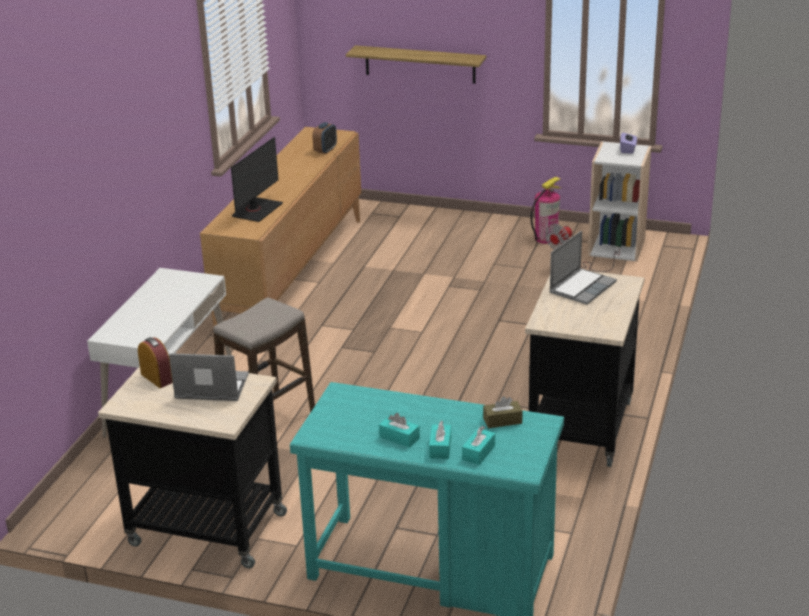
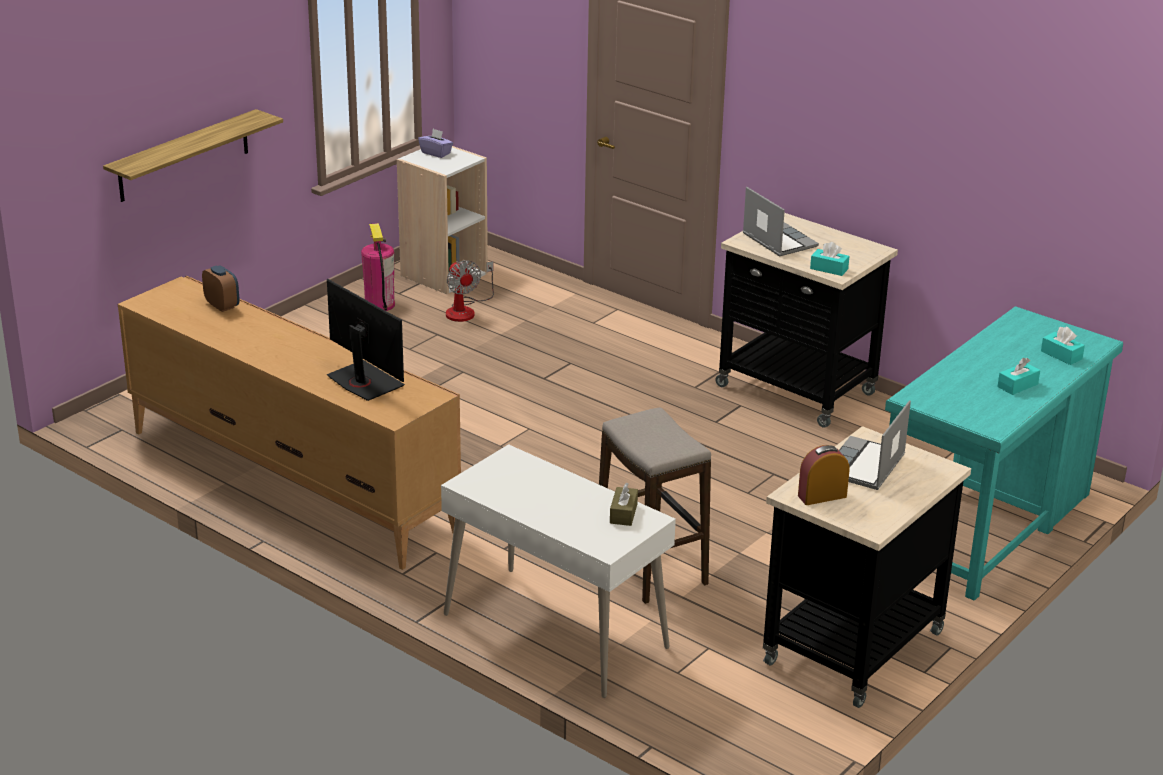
camera: 70 degrees left, 0 degrees up
turquoise tissue box [429,421,451,459] -> turquoise tissue box moved to [810,242,850,276]
brown tissue box [483,396,523,428] -> brown tissue box moved to [610,482,638,526]

